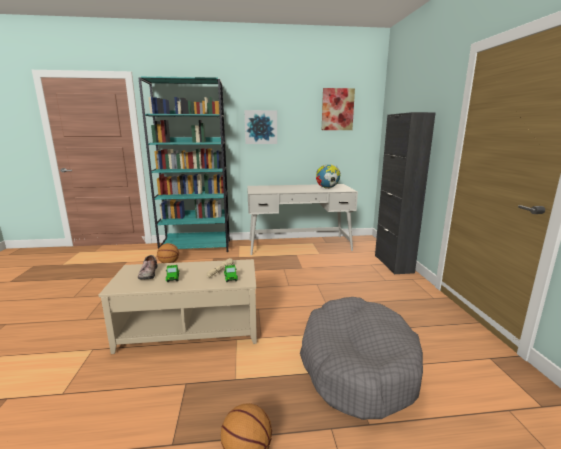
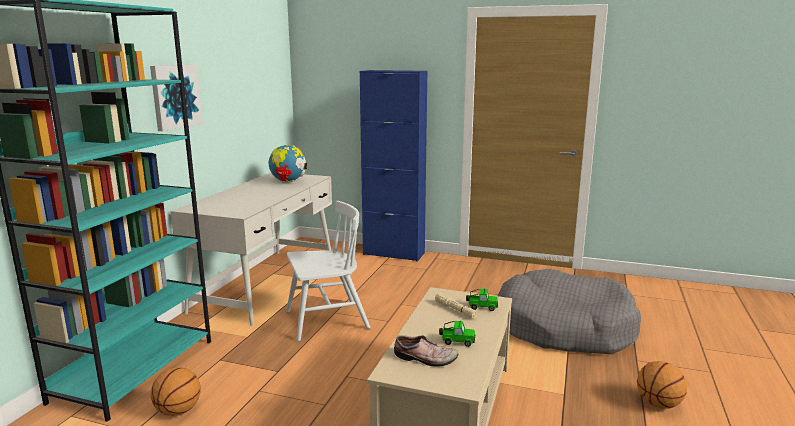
camera: 65 degrees left, 0 degrees up
picture [322,88,355,130] -> none
black cabinet [375,112,436,274] -> blue cabinet [360,70,427,262]
none -> white chair [286,201,370,341]

